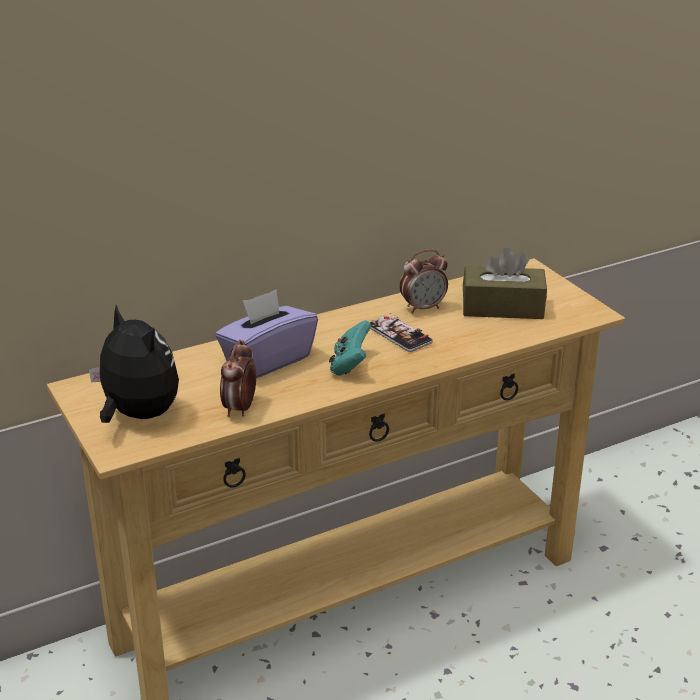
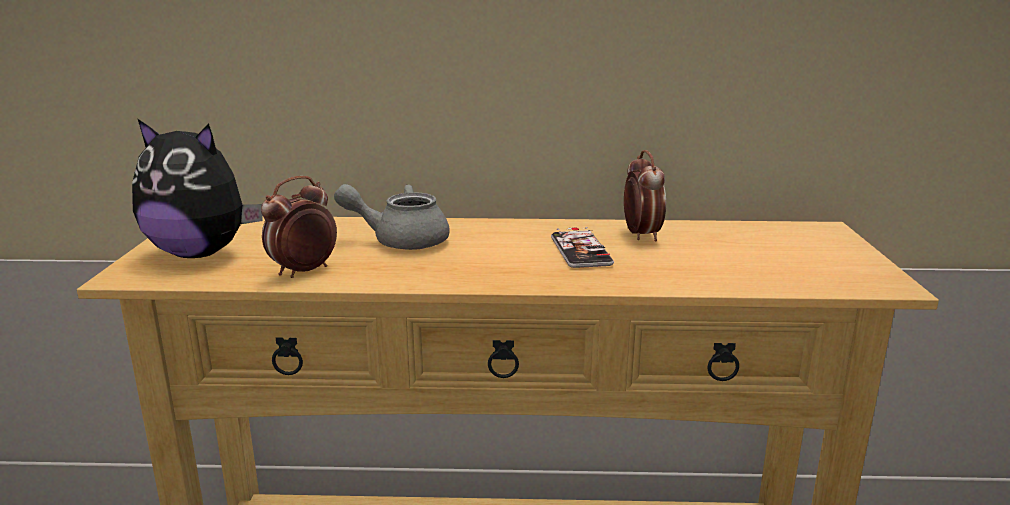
camera: 30 degrees right, 10 degrees down
plush toy [89,305,179,423] -> plush toy turned 120 degrees clockwise [132,119,263,258]
purple tissue box [215,290,318,378] -> grey teapot [334,184,449,250]
turquoise game controller [329,320,371,376] -> none
alarm clock [399,249,448,314] -> alarm clock turned 105 degrees counterclockwise [624,150,666,241]
brown tissue box [463,247,547,319] -> none

